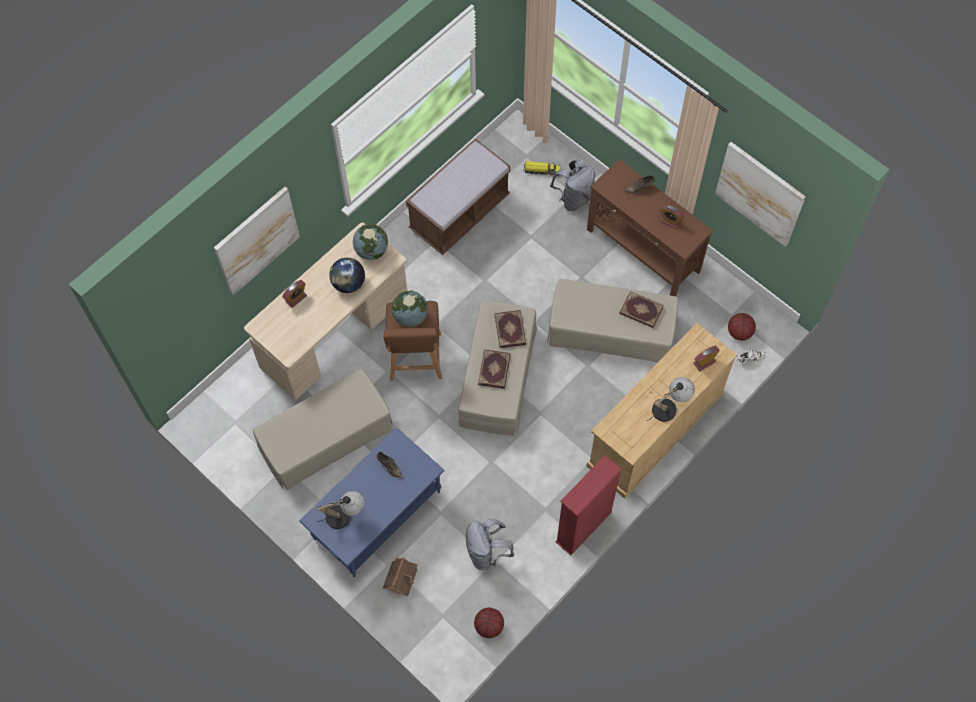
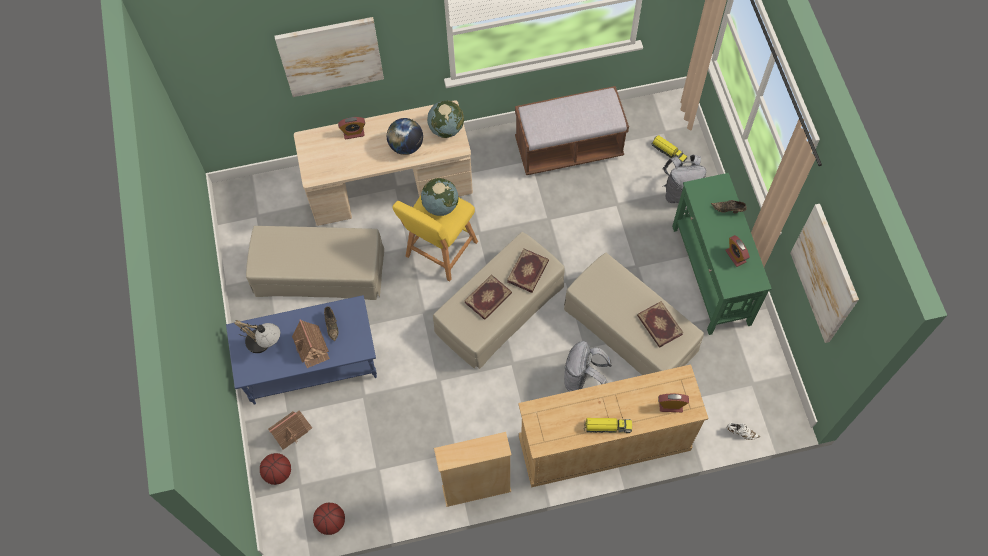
camera: 35 degrees right, 0 degrees up
brown stool [384,301,442,381] -> yellow stool [392,196,478,282]
grey backpack [466,519,514,570] -> grey backpack moved to [564,341,612,392]
red bookcase [555,455,622,555] -> beige bookcase [434,432,511,507]
brown console table [587,159,713,296] -> green console table [672,173,772,335]
table lamp [647,377,695,422] -> toy truck [583,417,632,433]
basketball [728,313,756,341] -> basketball moved to [260,453,291,485]
none -> toy house [292,319,330,368]

